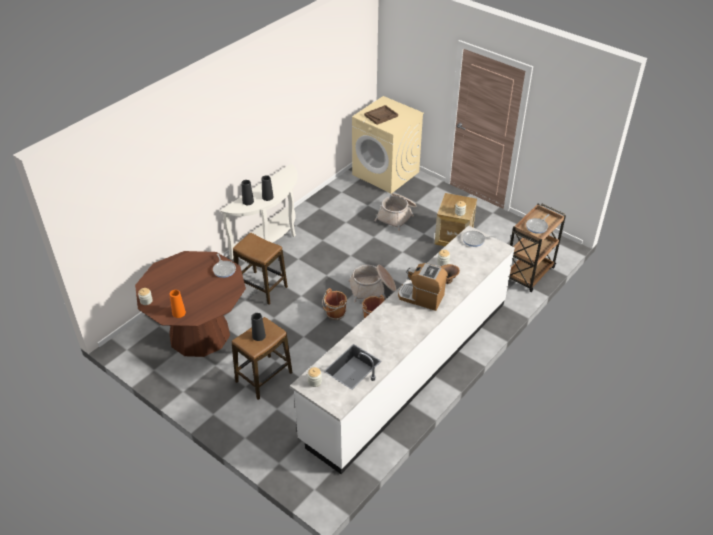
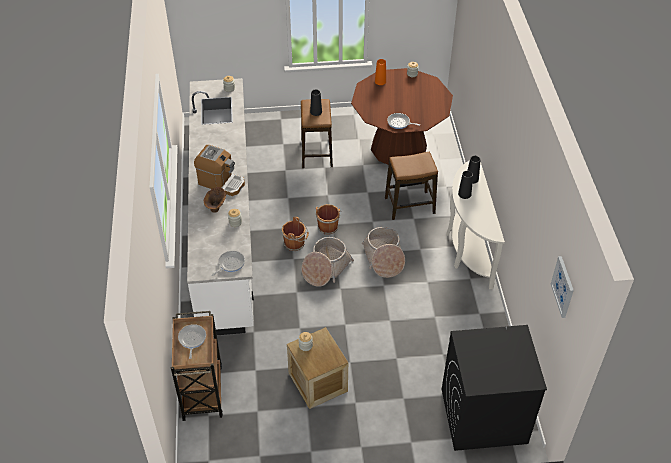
camera: 135 degrees right, 5 degrees up
beige washing machine [352,96,424,194] -> black washing machine [442,325,547,451]
brown tray [364,105,398,125] -> none
basket [375,193,416,231] -> basket moved to [362,227,405,278]
coffee machine [398,263,448,311] -> coffee machine turned 45 degrees clockwise [194,145,245,196]
none -> picture [551,256,574,318]

